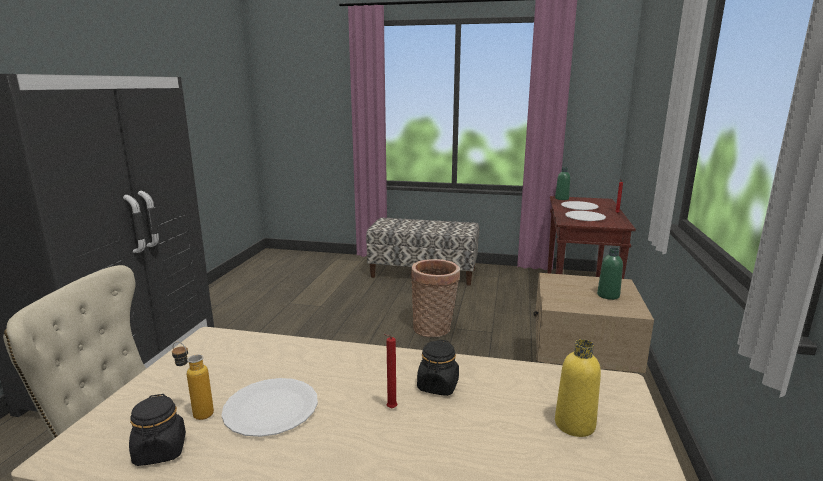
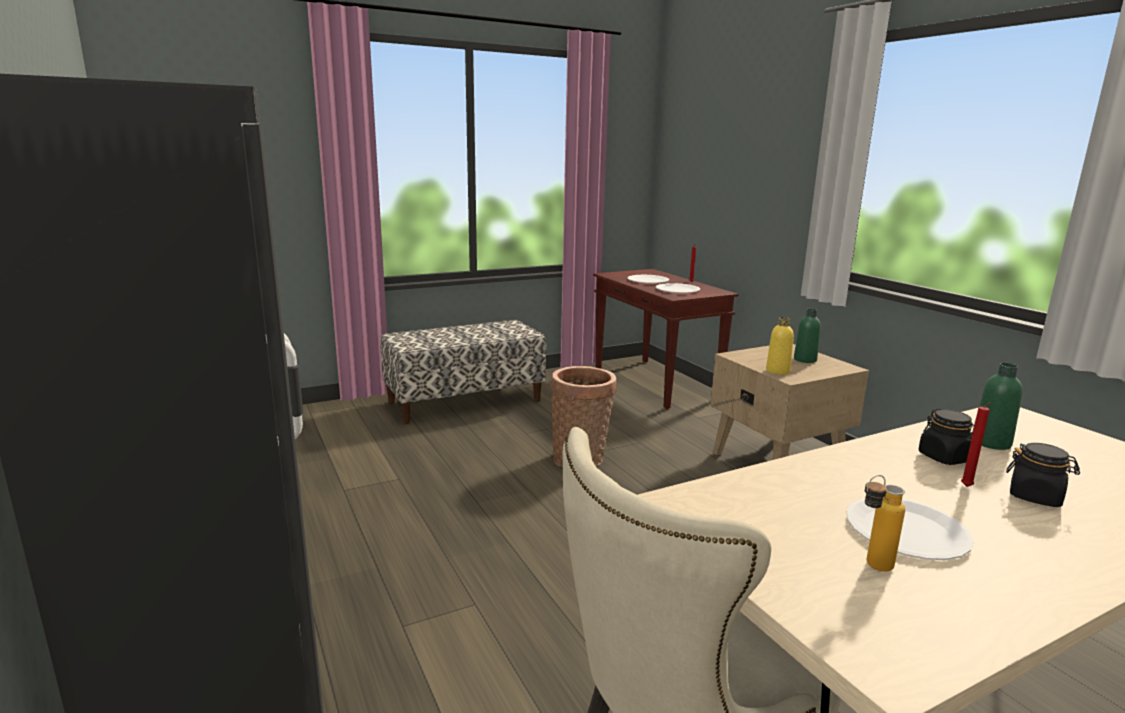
camera: 40 degrees left, 0 degrees up
black jar [129,394,186,466] -> black jar moved to [1006,443,1080,507]
green bottle [555,167,570,200] -> green bottle moved to [971,363,1023,450]
yellow bottle [555,339,601,437] -> yellow bottle moved to [766,317,794,375]

